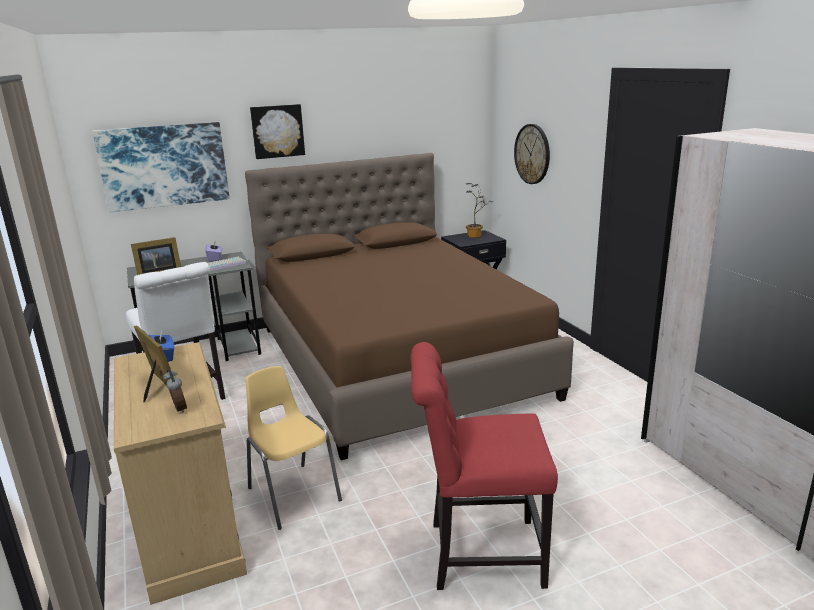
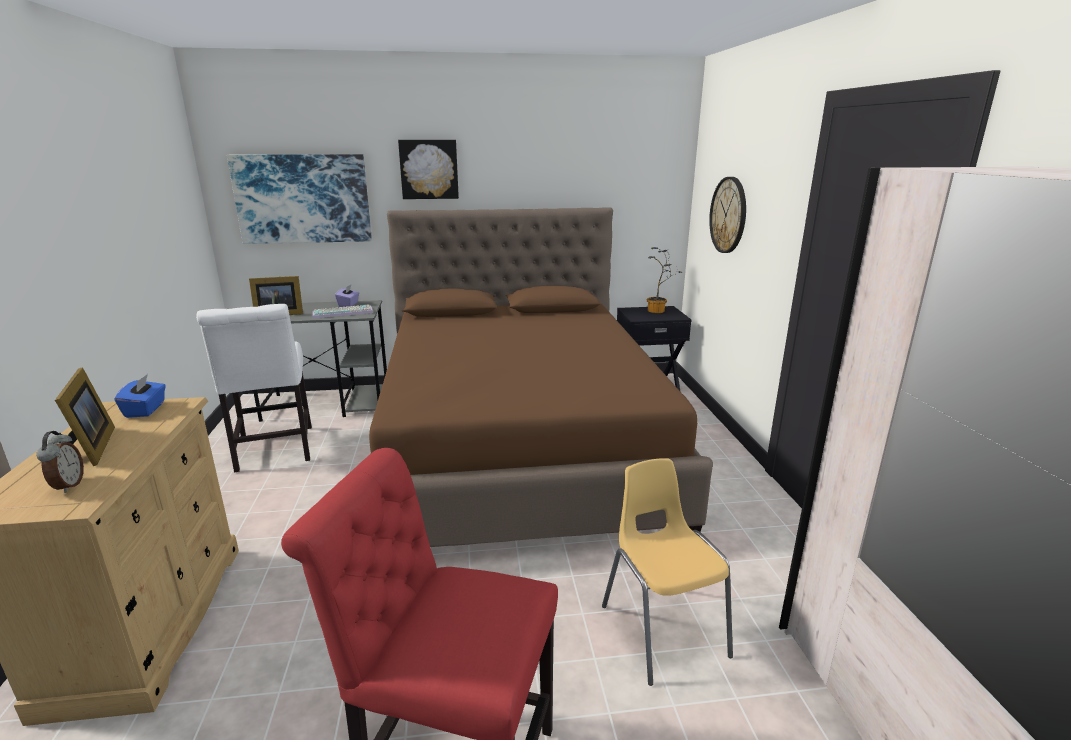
camera: 15 degrees right, 0 degrees up
yellow chair [245,366,342,530] -> yellow chair moved to [602,458,733,686]

